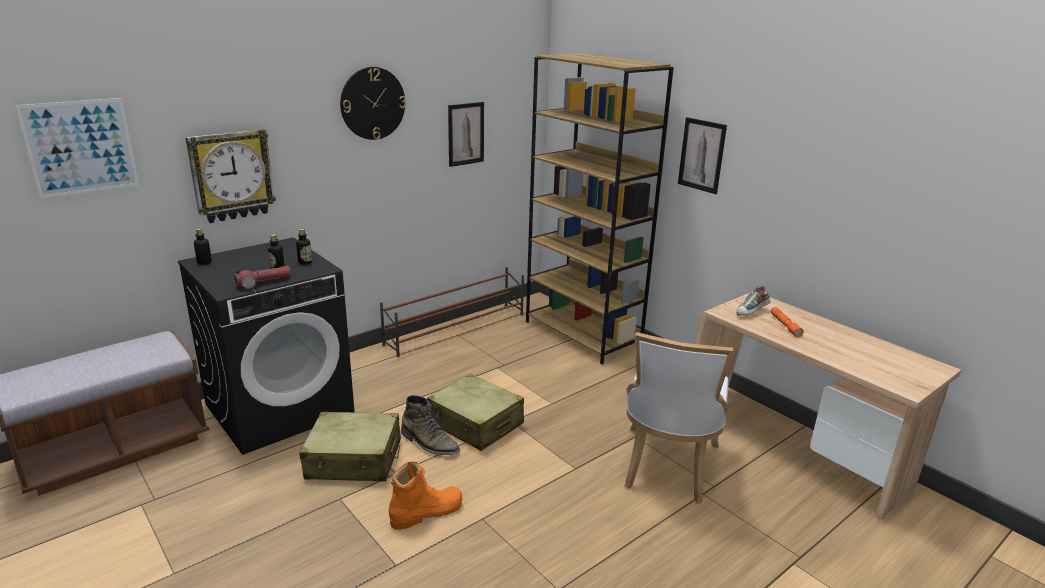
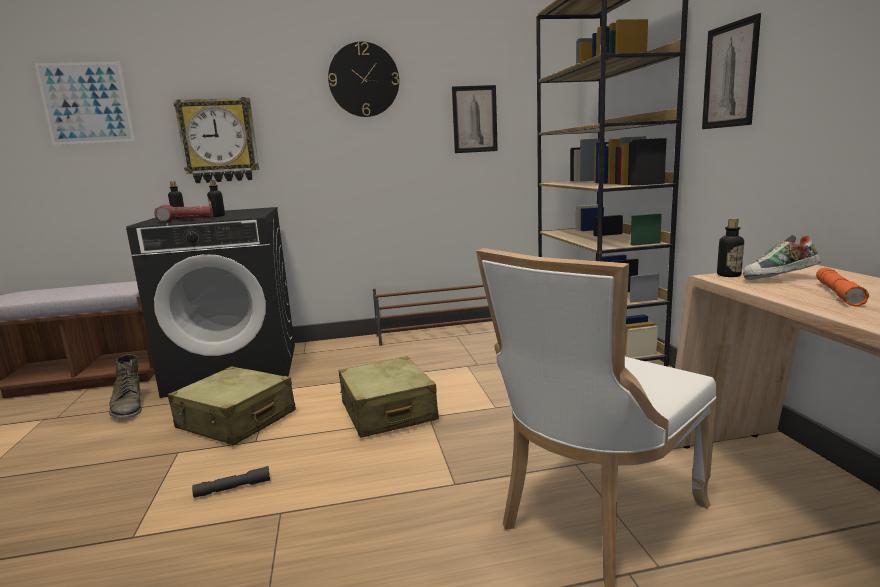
camera: 30 degrees right, 10 degrees down
bottle [296,229,312,265] -> bottle moved to [717,218,744,277]
orange boot [389,462,463,530] -> grey flashlight [192,466,270,498]
green boot [401,395,460,455] -> green boot moved to [109,354,142,419]

